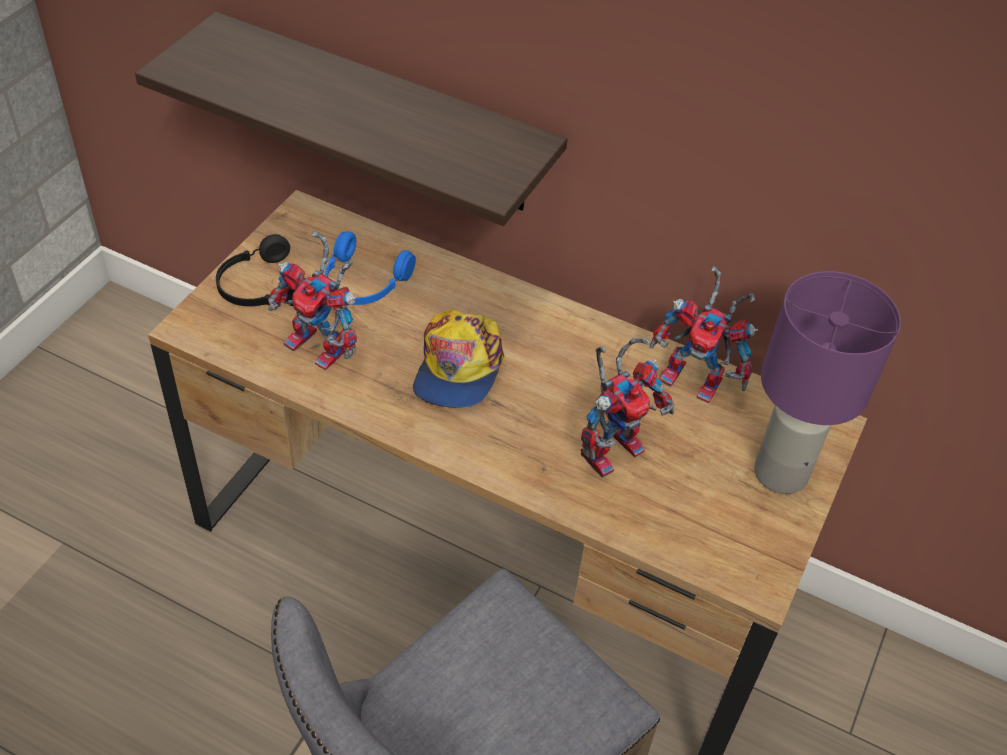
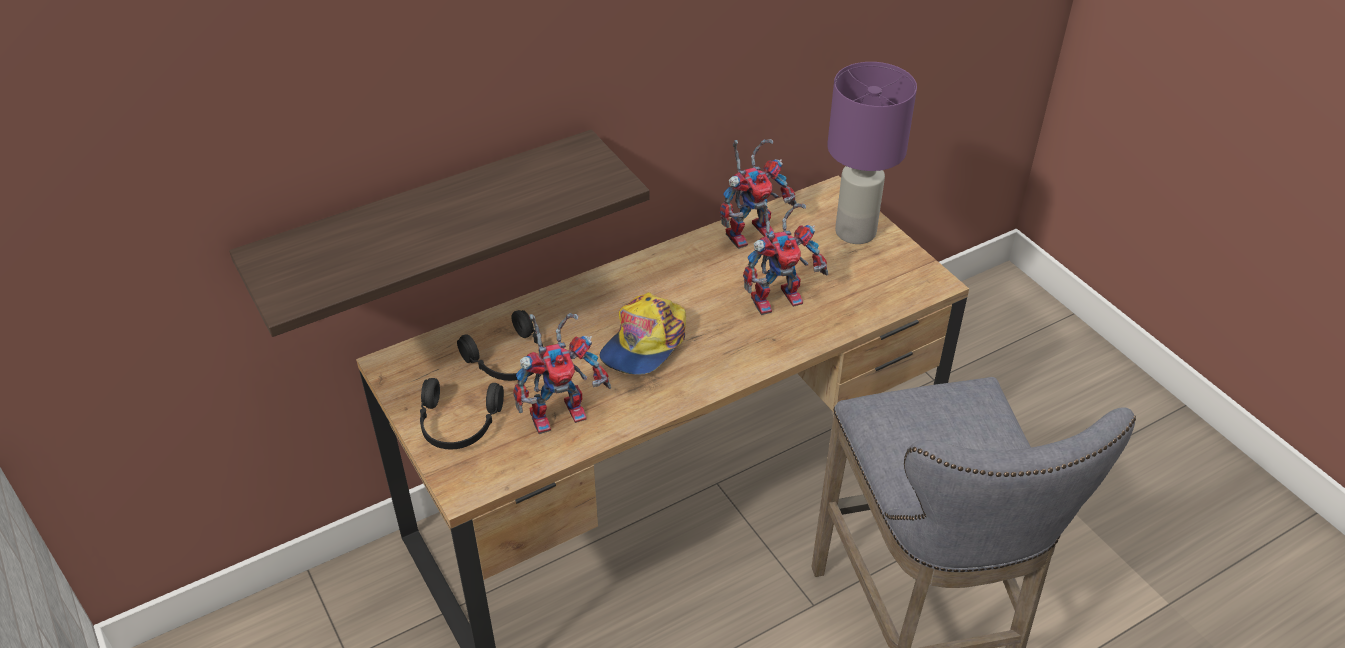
camera: 55 degrees left, 5 degrees down
blue headphones [325,231,416,305] -> black headphones [457,310,543,381]
cap [413,309,504,408] -> cap turned 75 degrees clockwise [599,292,686,375]
toy robot [581,337,674,478] -> toy robot turned 75 degrees clockwise [743,202,828,315]

